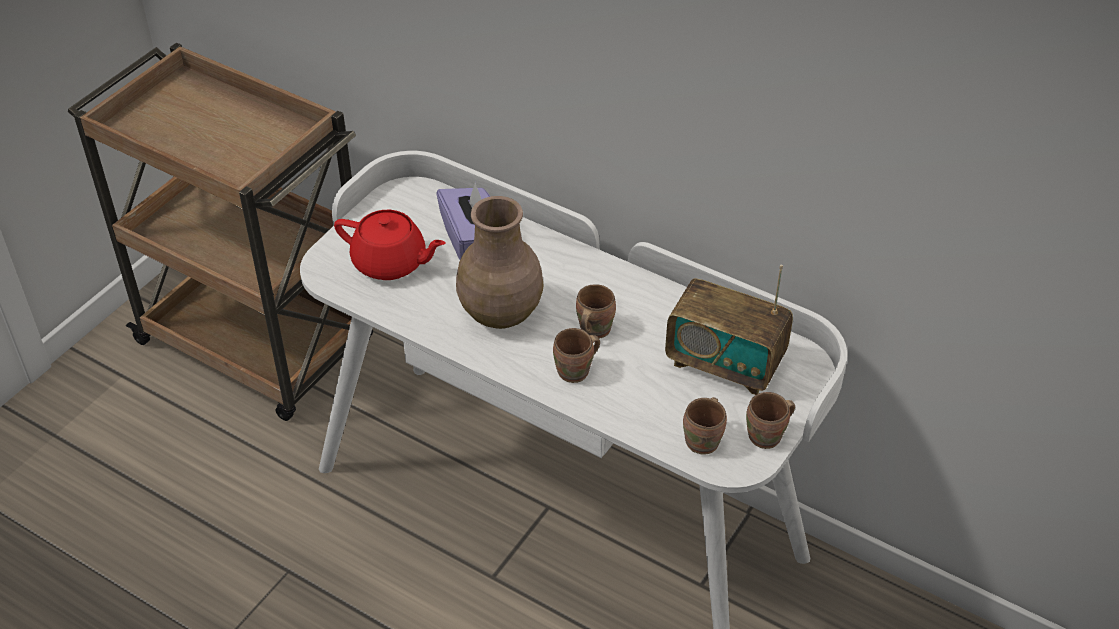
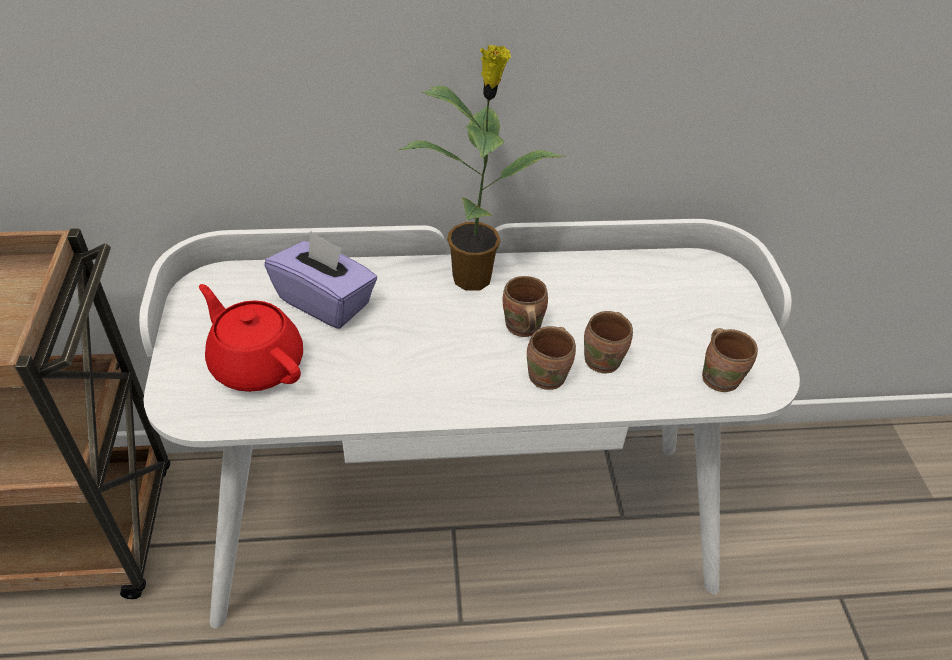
camera: 40 degrees left, 0 degrees up
red teapot [334,210,446,280] -> red teapot turned 120 degrees counterclockwise [199,284,303,392]
brown vase [456,196,544,329] -> none
radio [665,265,793,395] -> none
brown mug [746,392,795,449] -> brown mug moved to [584,311,633,373]
none -> potted plant [398,45,566,290]

